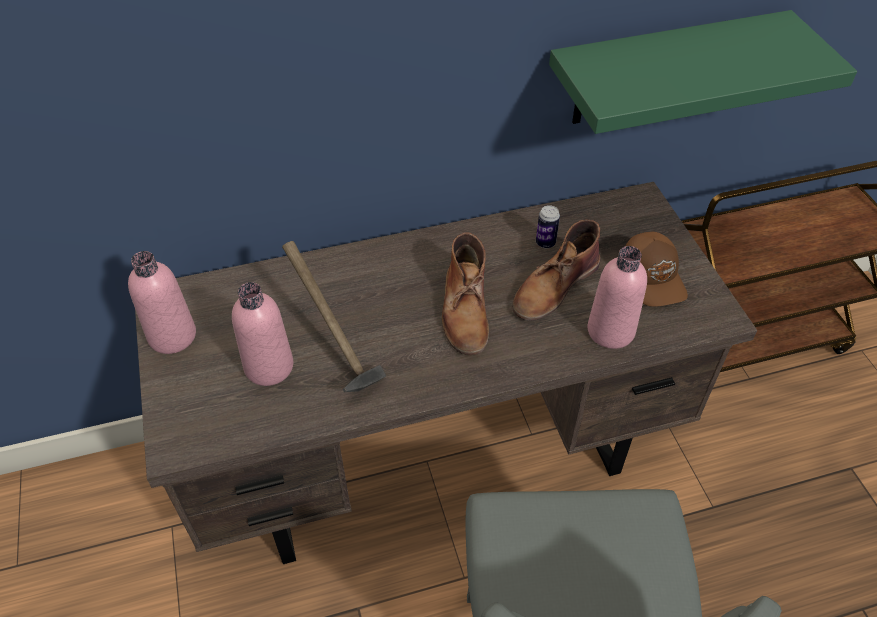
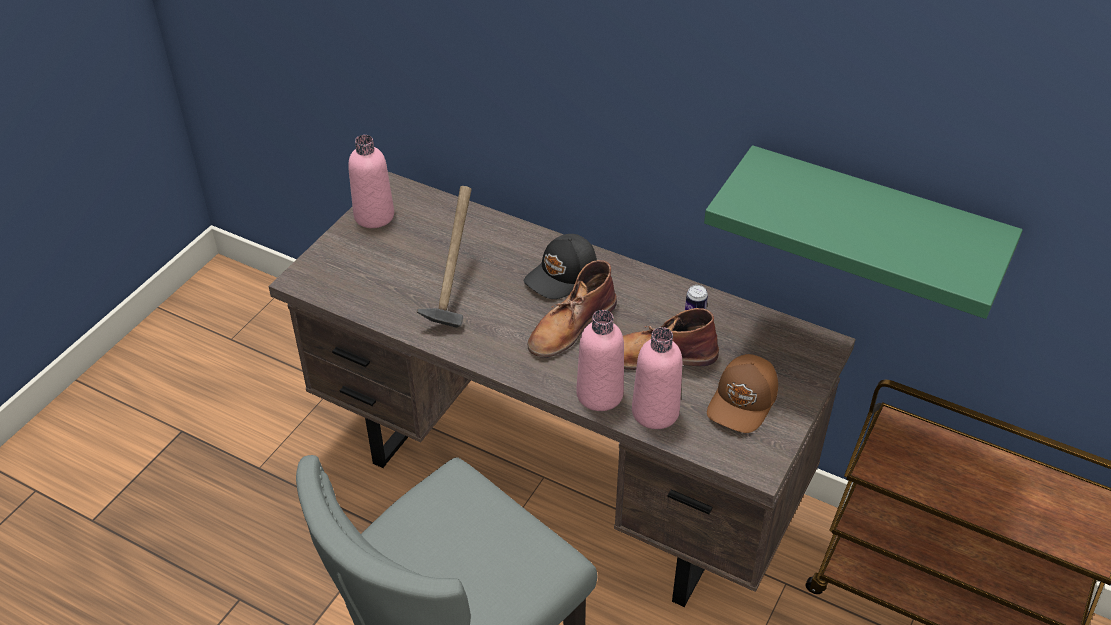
camera: 45 degrees right, 5 degrees down
pink bottle [232,282,293,386] -> pink bottle moved to [576,310,624,411]
none -> black cap [524,234,597,299]

